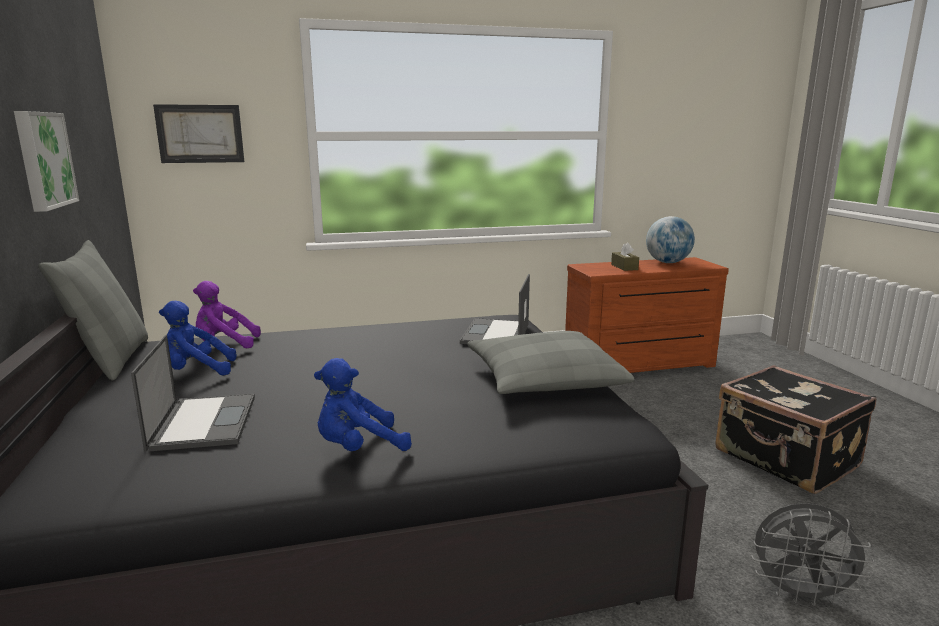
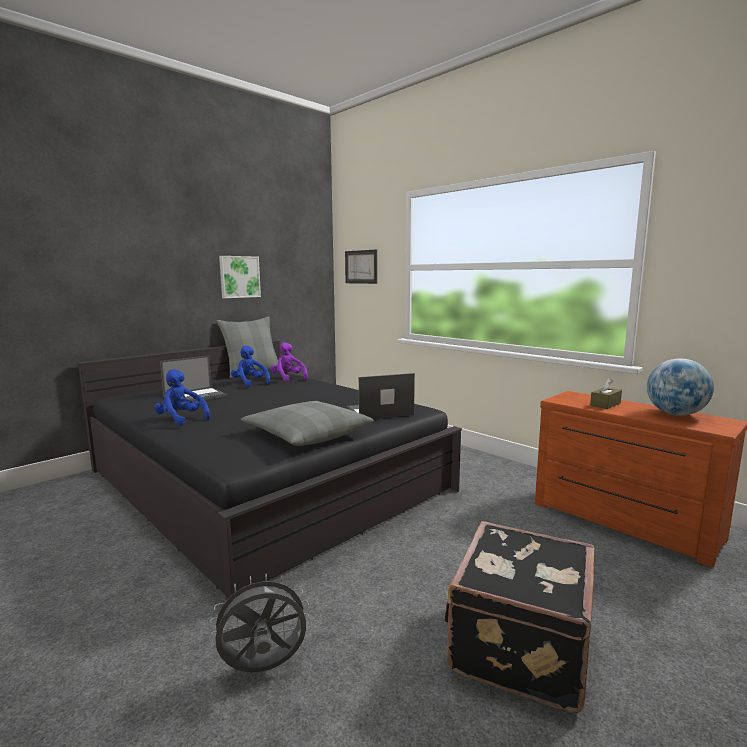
camera: 60 degrees right, 5 degrees down
grey fan [751,503,874,606] -> grey fan turned 90 degrees clockwise [209,574,309,672]

